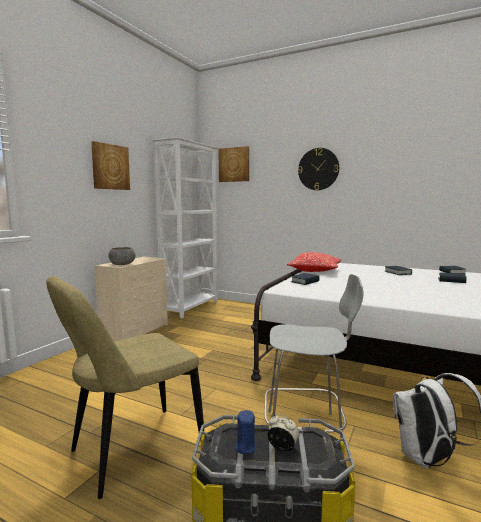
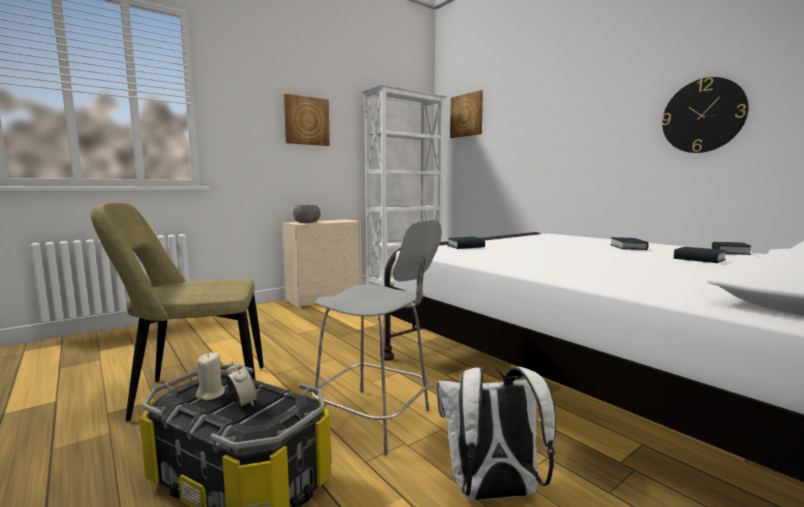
camera: 25 degrees right, 0 degrees up
blue candle [235,410,256,454] -> beige candle [196,352,225,400]
pillow [287,252,342,272] -> none
wall clock [298,148,339,190] -> wall clock moved to [662,77,749,153]

